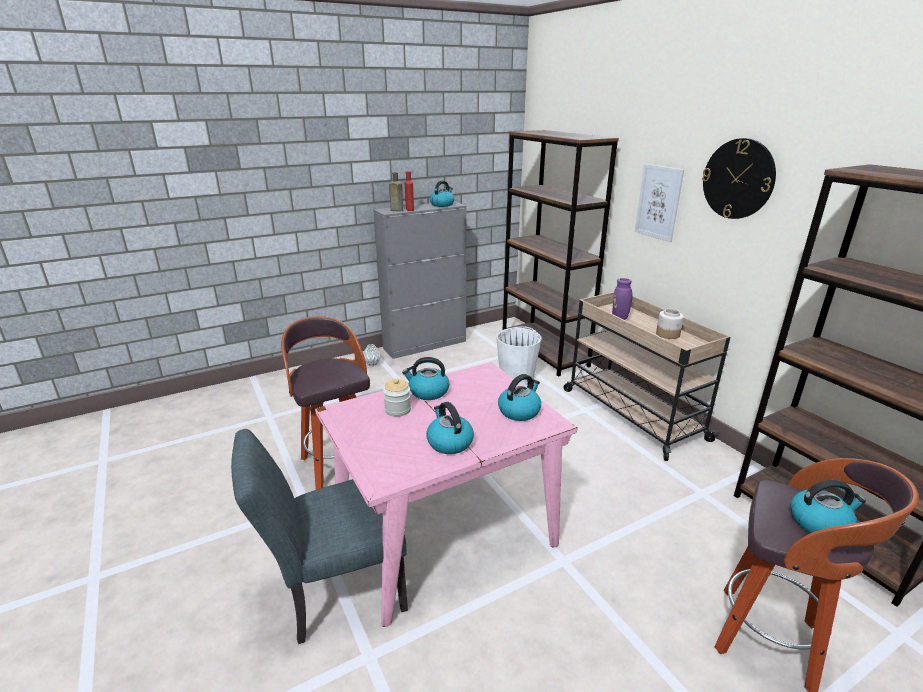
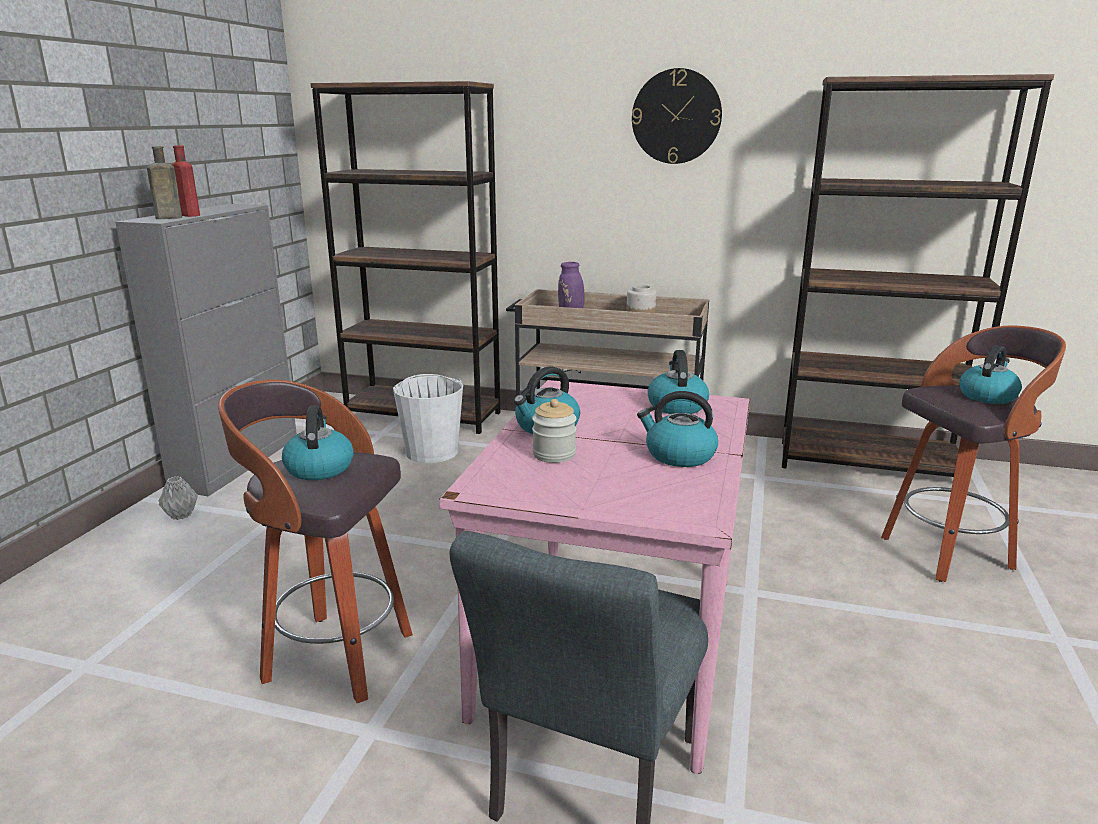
camera: 45 degrees left, 5 degrees down
kettle [430,181,454,207] -> kettle moved to [282,405,354,480]
picture [635,164,684,242] -> none

